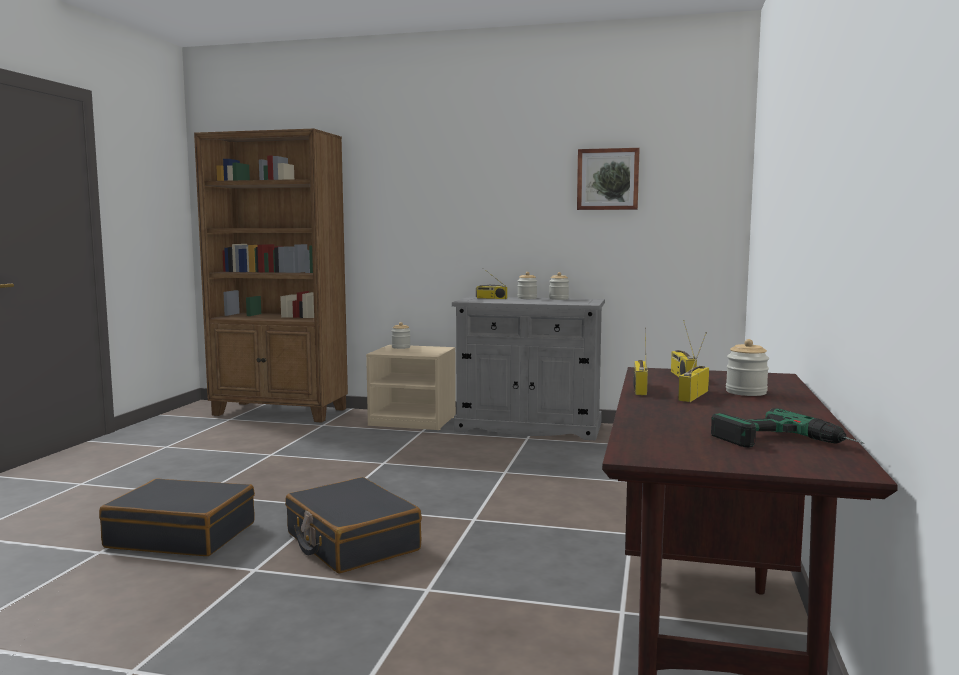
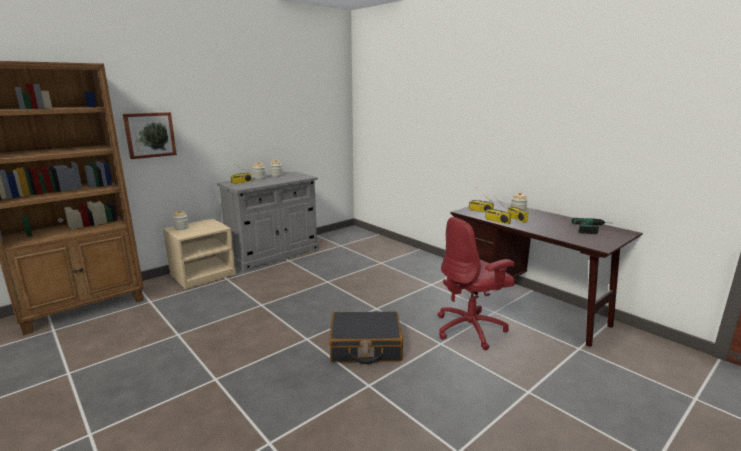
camera: 55 degrees left, 10 degrees up
black suitcase [99,478,255,556] -> none
picture [577,148,640,210] -> picture moved to [123,112,177,159]
none -> red office chair [438,217,515,350]

